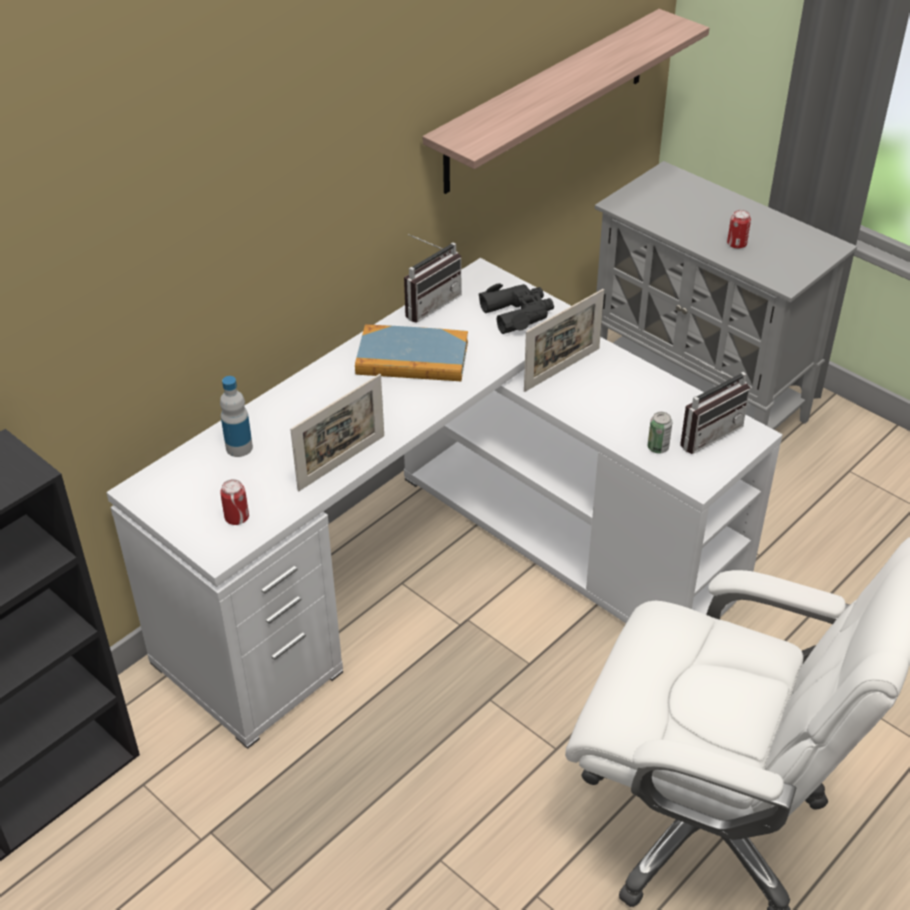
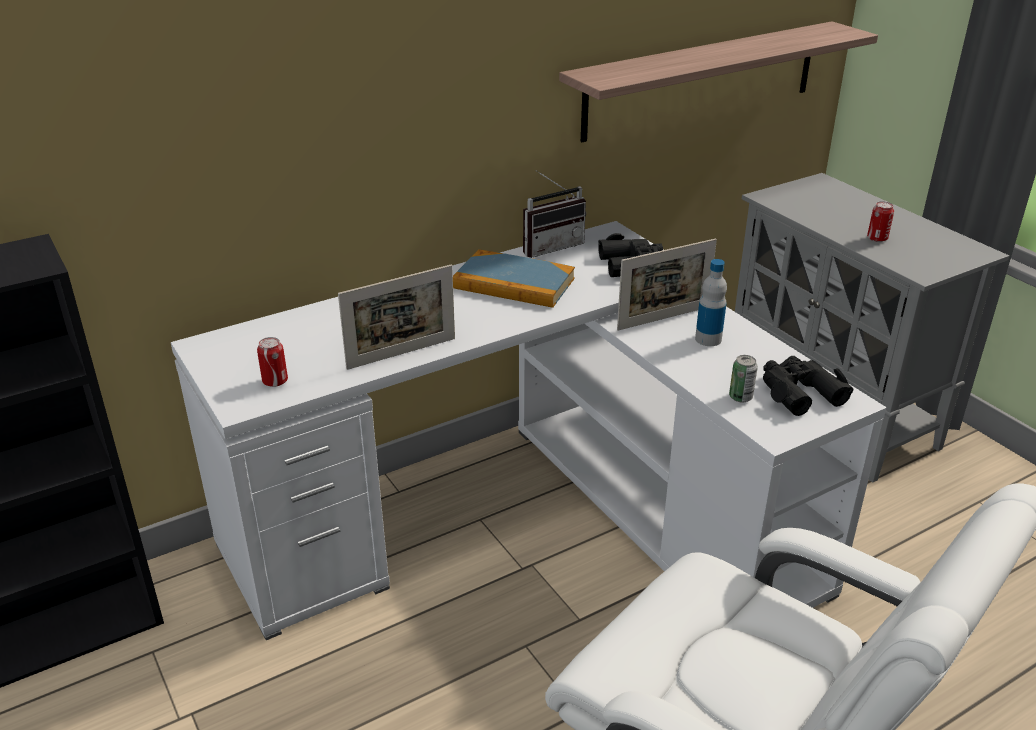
camera: 15 degrees right, 10 degrees down
bottle [220,376,253,457] -> bottle moved to [695,259,727,346]
radio [680,359,750,454] -> black binoculars [763,356,854,416]

